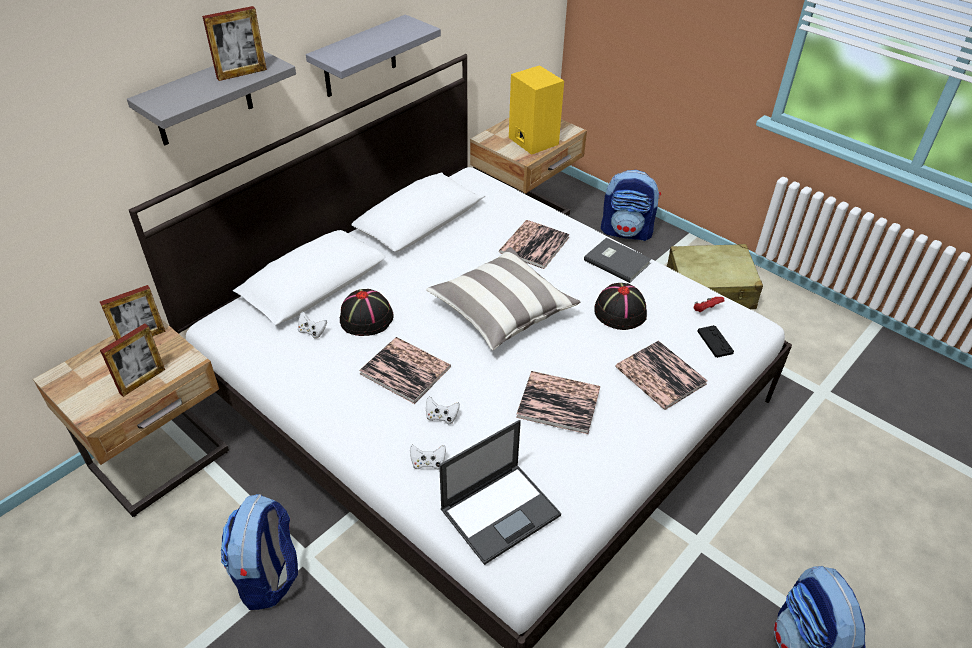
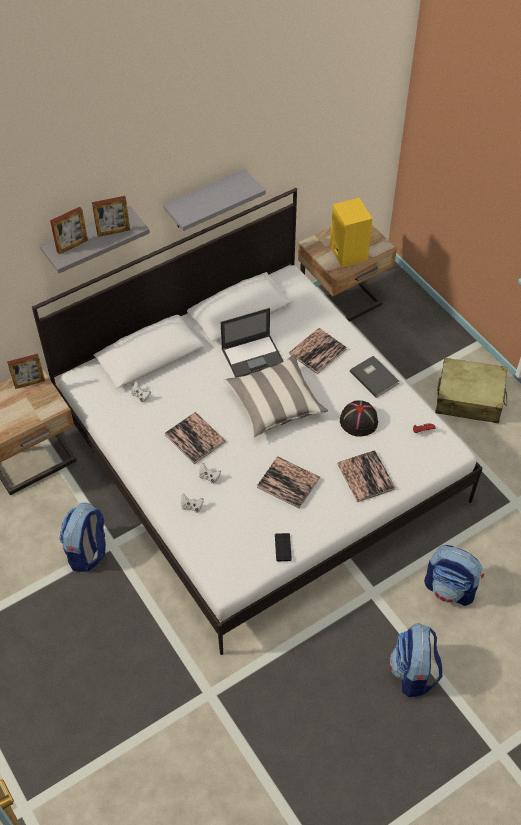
camera: 15 degrees right, 10 degrees up
picture frame [100,323,165,397] -> picture frame moved to [50,207,88,254]
black hat [340,289,394,336] -> none
laptop [439,420,561,565] -> laptop moved to [221,308,284,377]
backpack [601,170,661,241] -> backpack moved to [424,545,484,606]
black game controller [697,325,734,358] -> black game controller moved to [275,533,292,562]

